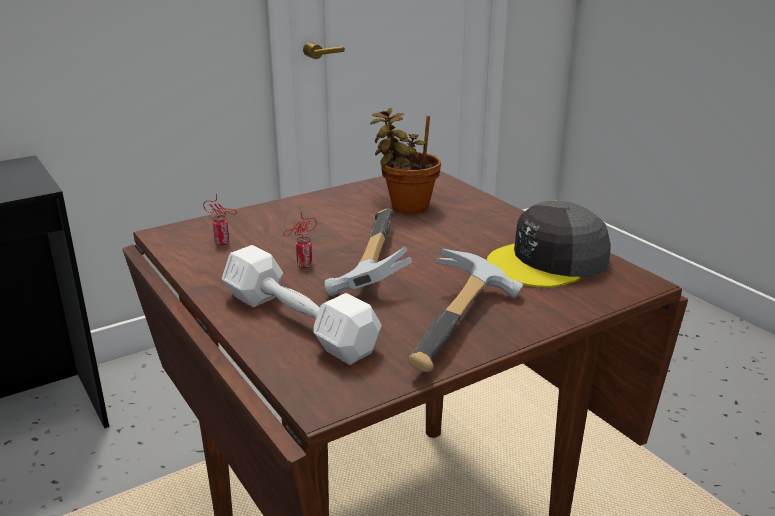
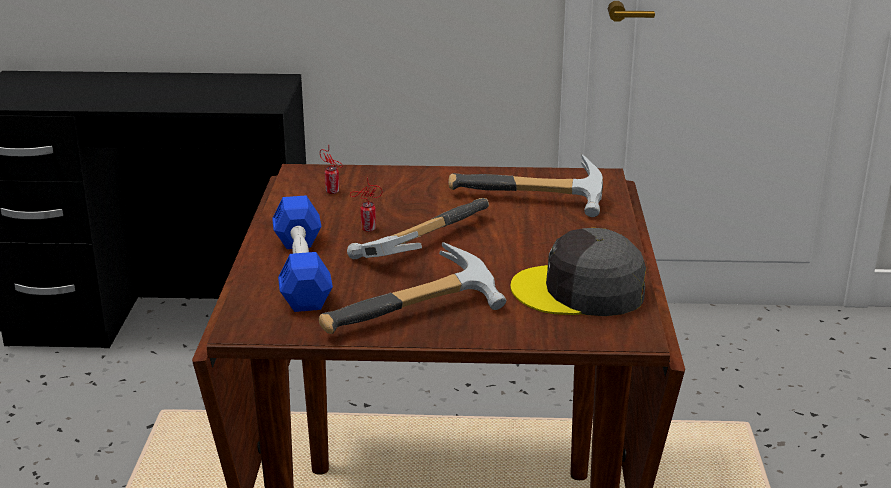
camera: 35 degrees right, 0 degrees up
white dumbbell [222,245,382,365] -> blue dumbbell [272,196,333,312]
potted plant [370,108,441,214] -> hammer [449,154,603,217]

